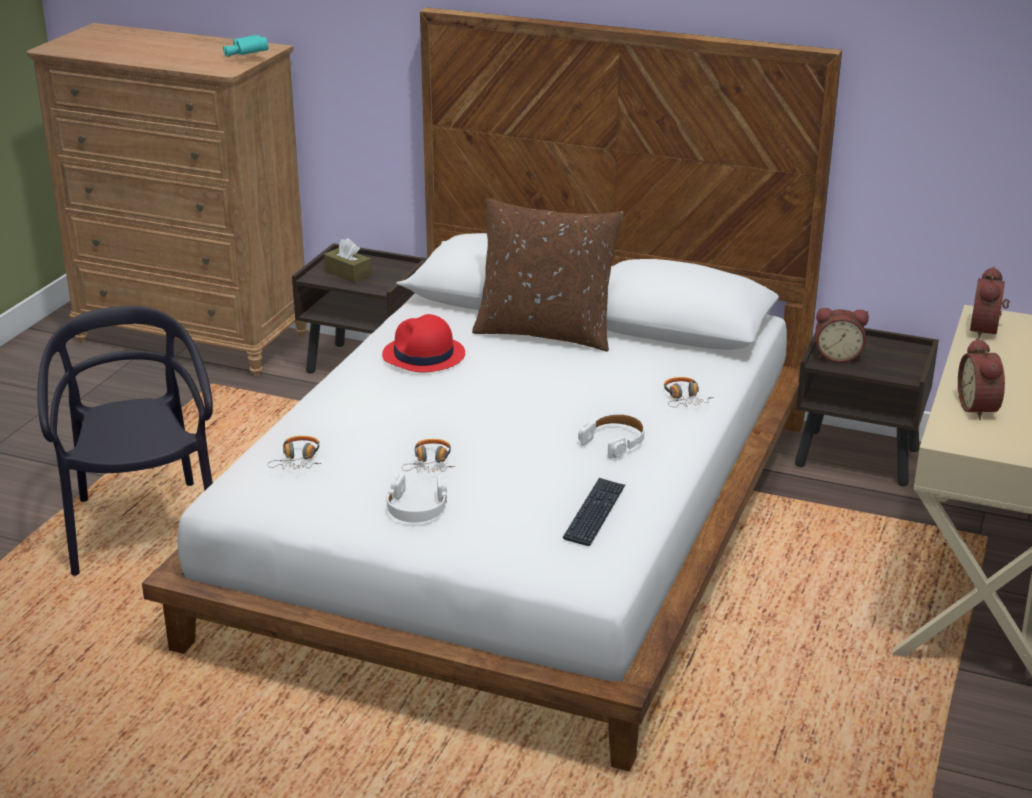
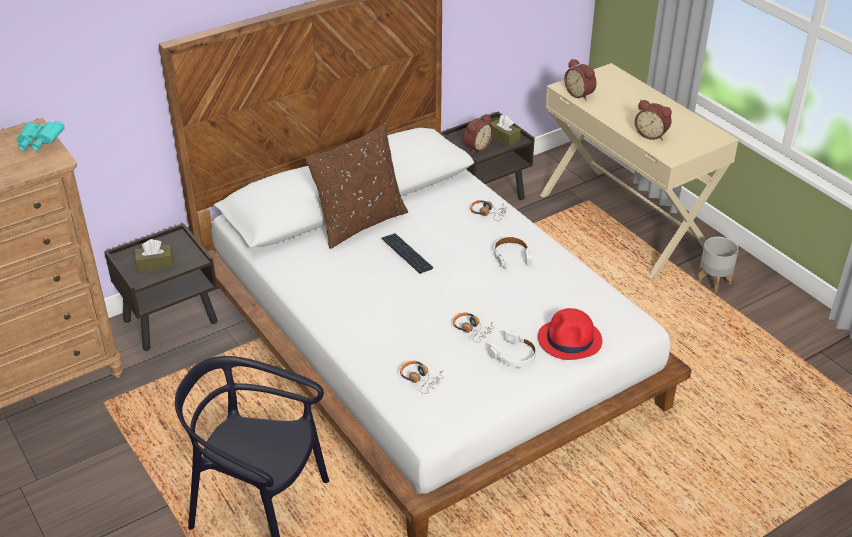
camera: 55 degrees left, 10 degrees up
red hat [382,314,465,372] -> red hat moved to [538,308,602,360]
keyboard [563,478,625,546] -> keyboard moved to [381,233,433,274]
none -> brown tissue box [490,115,521,146]
none -> grey planter [697,237,739,293]

